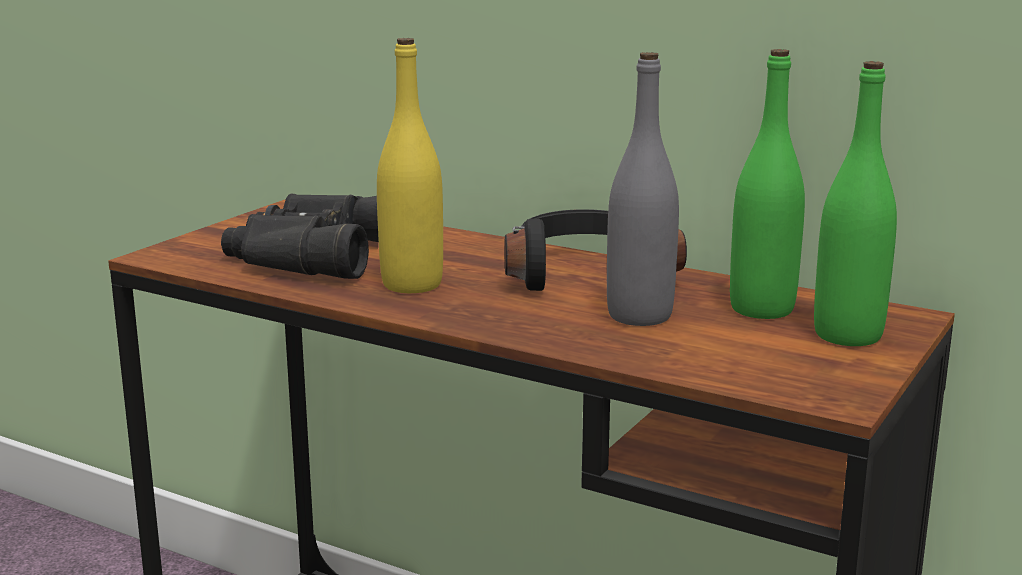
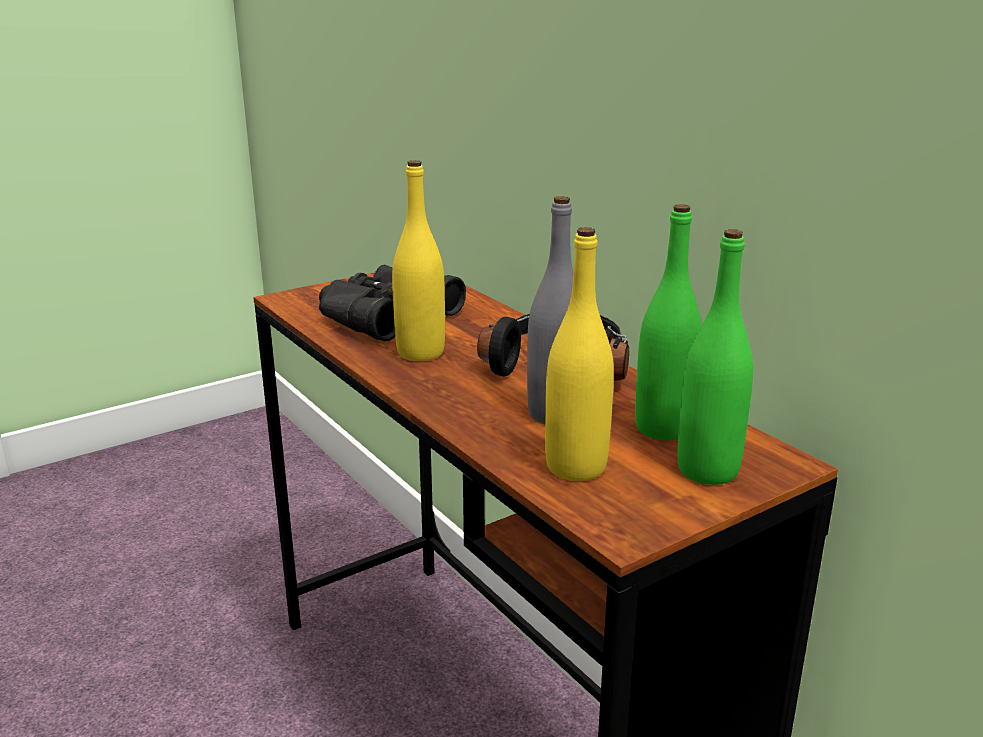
camera: 25 degrees right, 5 degrees up
none -> yellow bottle [545,227,614,481]

